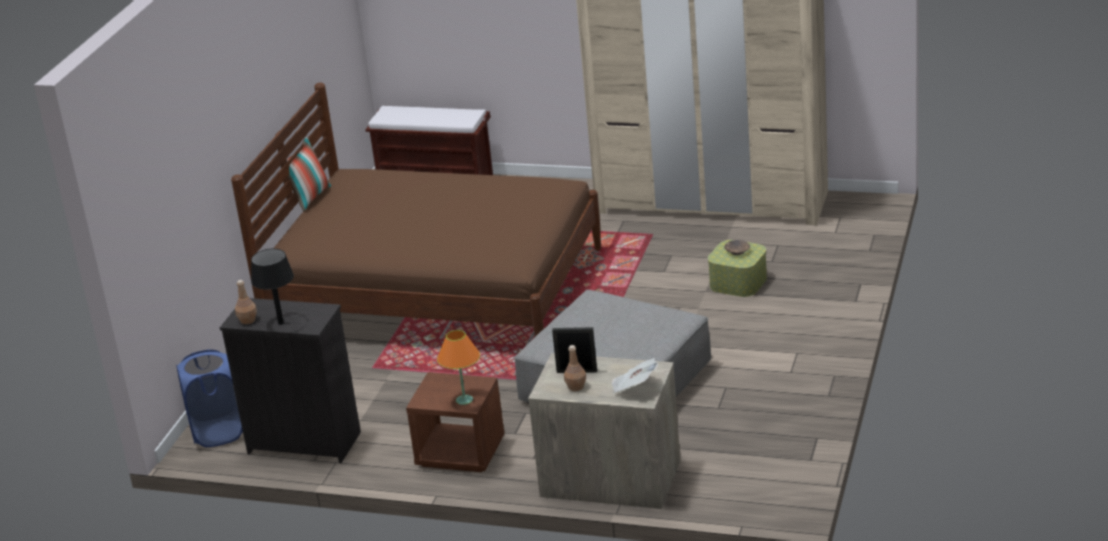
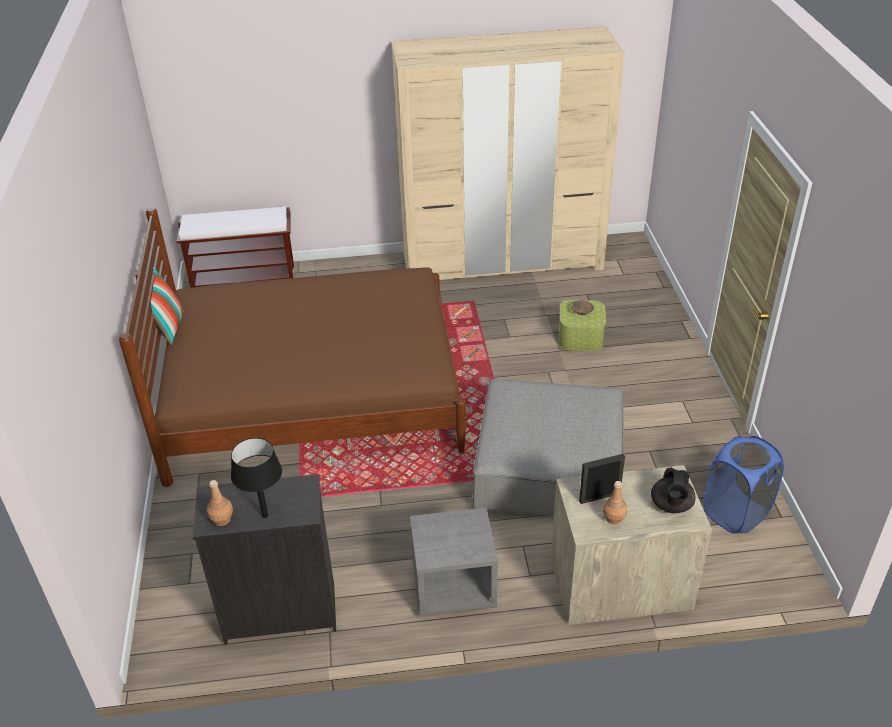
camera: 25 degrees left, 10 degrees up
blue laundry basket [176,349,243,447] -> blue laundry basket moved to [704,436,784,534]
brown nightstand [406,372,505,472] -> grey nightstand [410,508,498,616]
orange table lamp [437,330,480,405] -> none
newspaper [612,358,658,394] -> black teapot [651,468,695,513]

